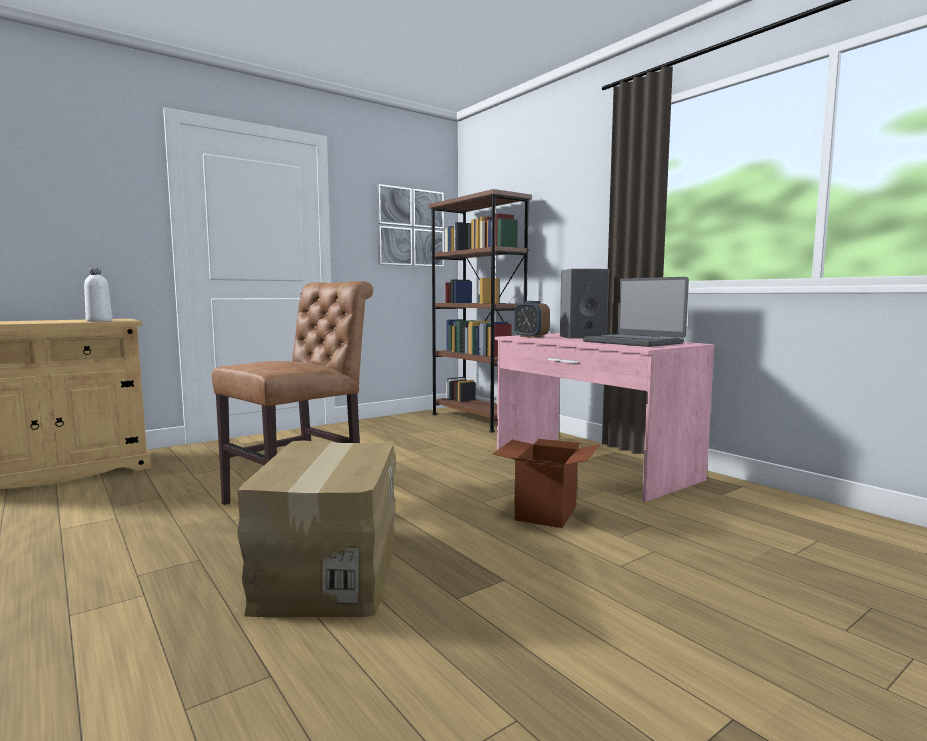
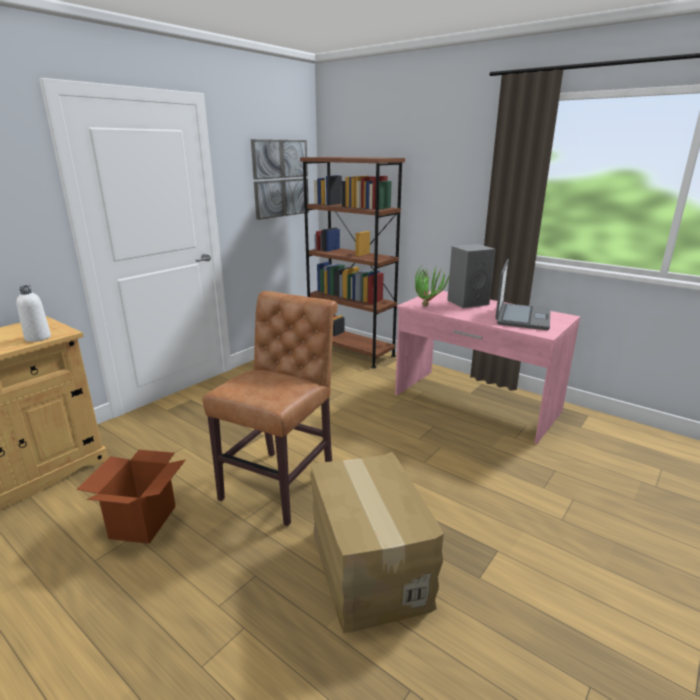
camera: 15 degrees left, 15 degrees up
cardboard box [493,439,600,528] -> cardboard box moved to [77,450,185,544]
alarm clock [514,301,550,338] -> potted plant [415,266,451,306]
laptop [583,277,689,347] -> laptop turned 105 degrees counterclockwise [495,259,551,330]

